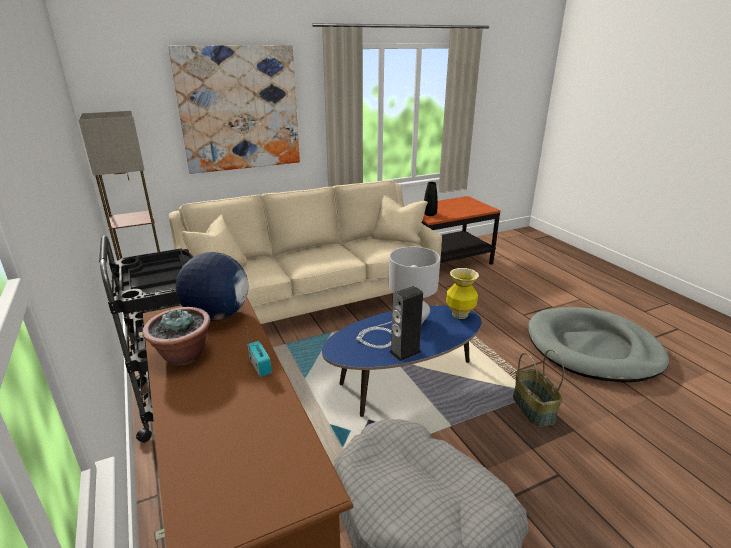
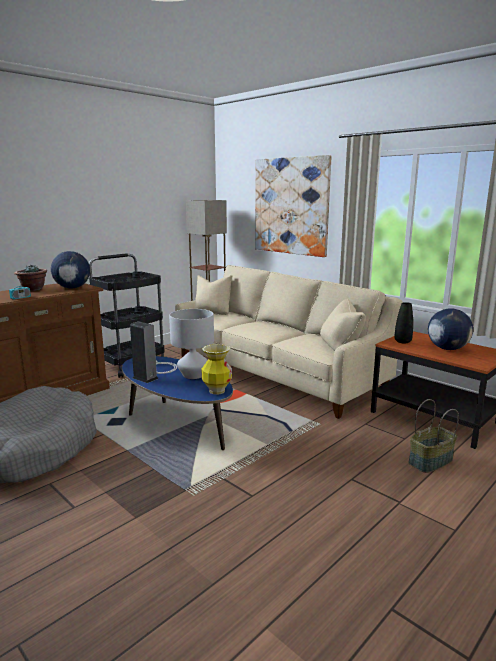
camera: 70 degrees right, 10 degrees down
basket [513,349,564,427] -> basket moved to [408,399,459,473]
grey dog bed [528,307,669,383] -> none
none -> globe [428,308,473,350]

